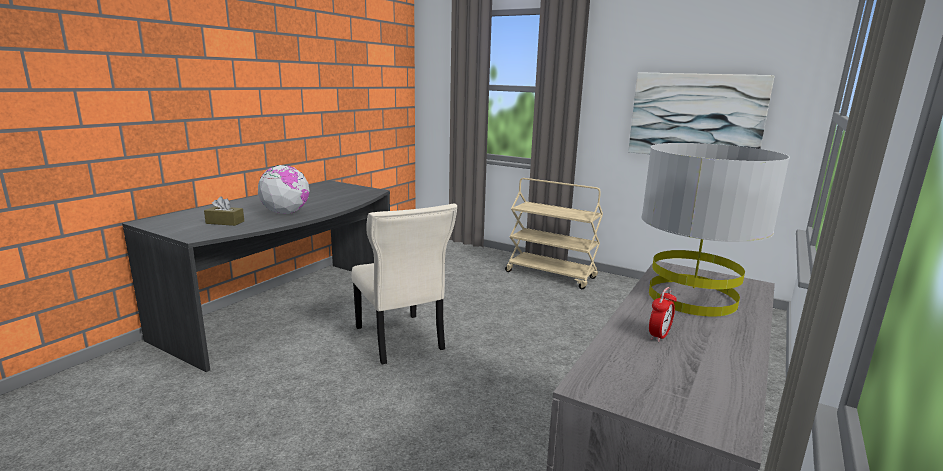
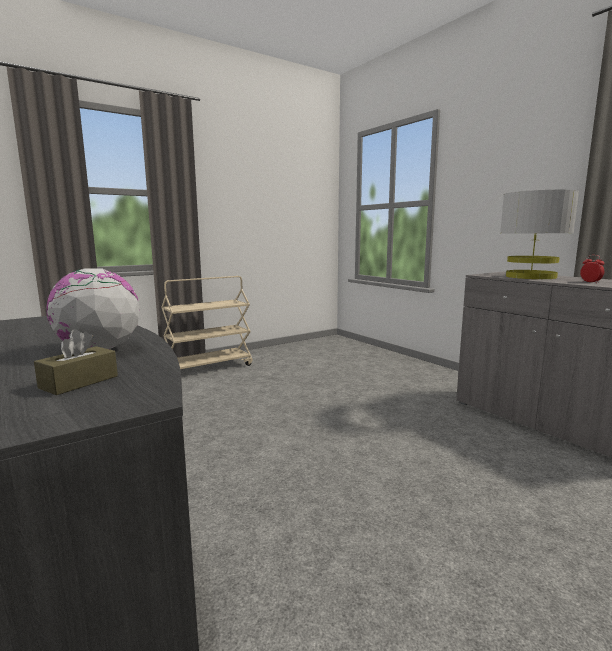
camera: 65 degrees left, 5 degrees down
beige chair [351,204,457,365] -> none
picture [628,72,775,154] -> none

